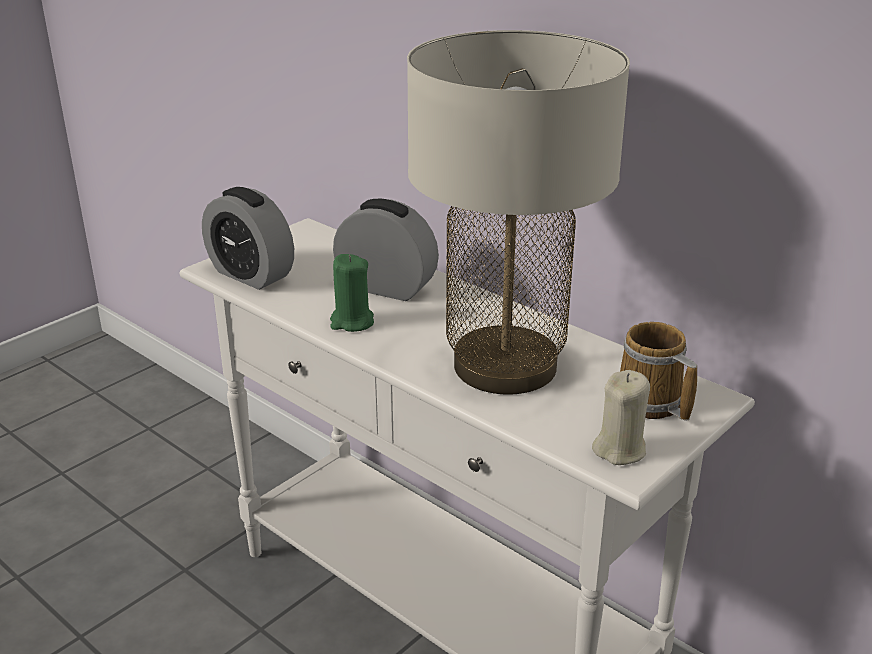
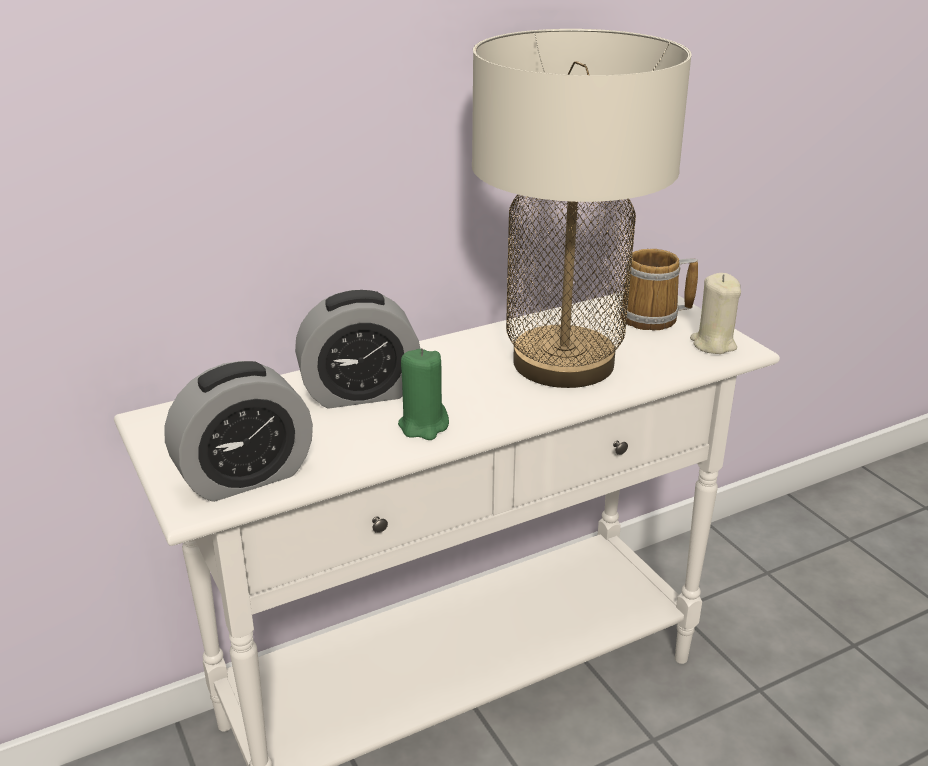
camera: 70 degrees left, 0 degrees up
alarm clock [333,199,439,301] -> alarm clock turned 150 degrees counterclockwise [295,290,420,409]

